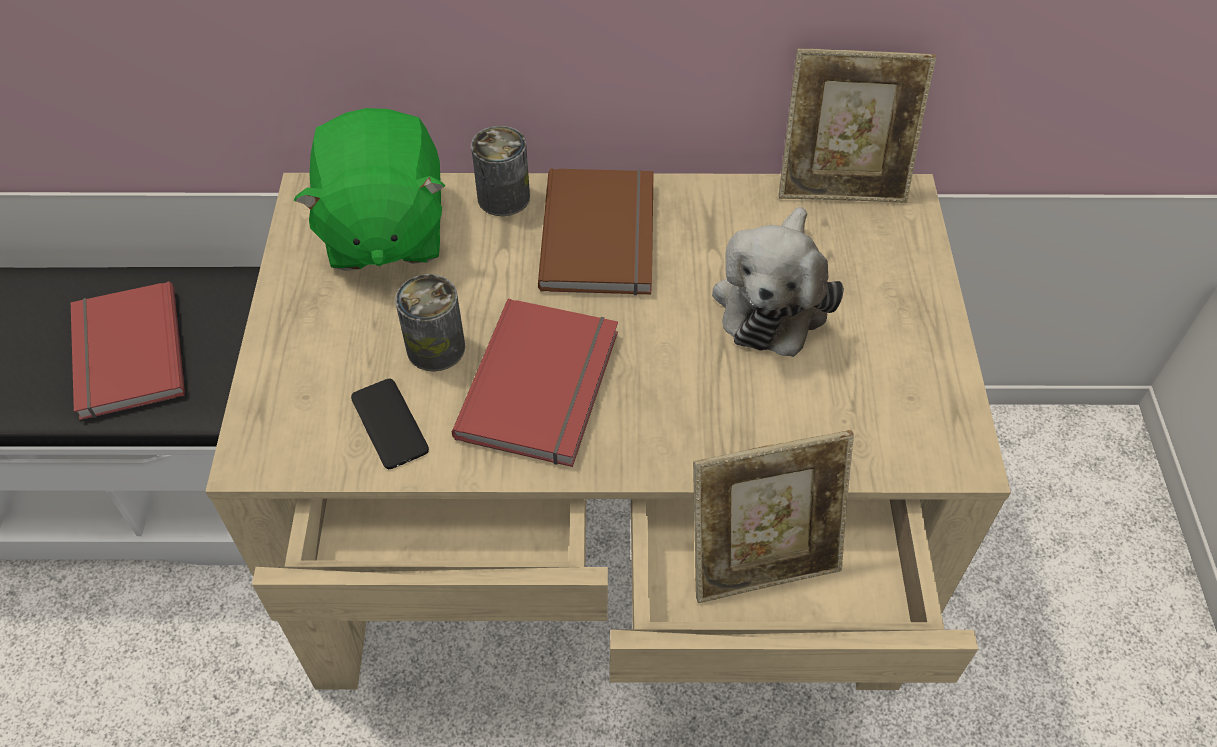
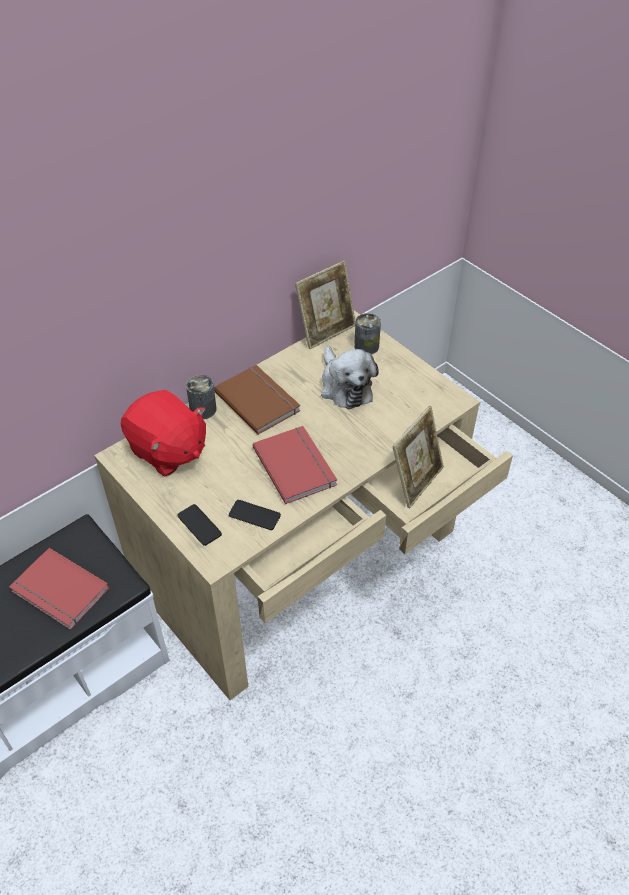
camera: 40 degrees left, 5 degrees down
green plush toy [294,108,445,271] -> red plush toy [121,390,206,477]
can [395,274,465,371] -> can moved to [354,313,381,354]
none -> phone [177,504,222,546]

